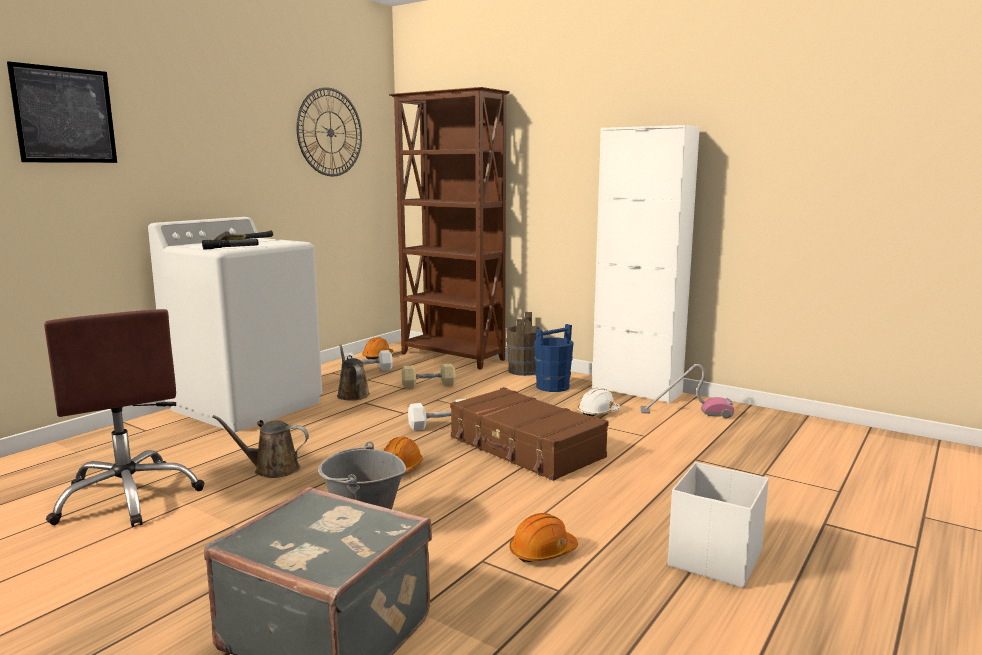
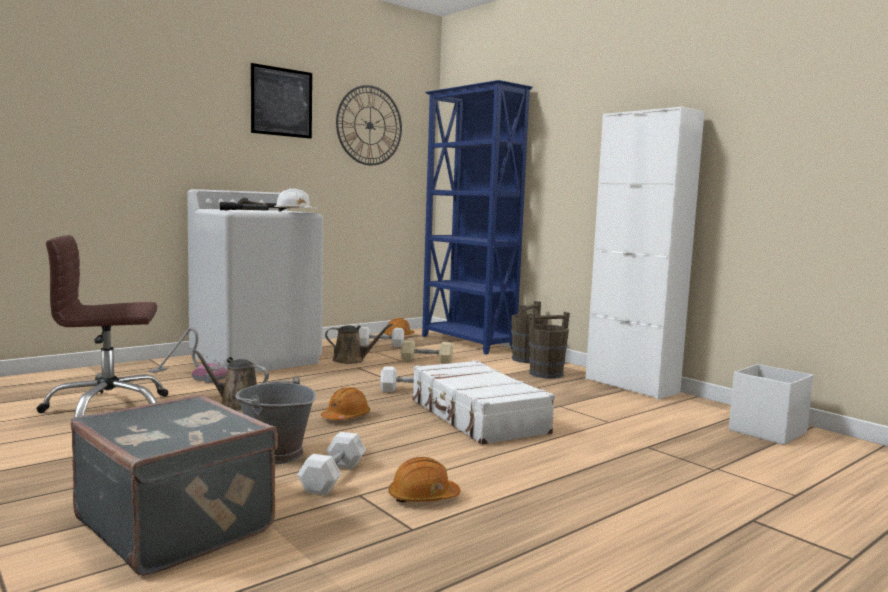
camera: 15 degrees right, 5 degrees down
picture [7,61,117,163] -> picture moved to [251,63,312,139]
brown office chair [44,309,204,527] -> brown office chair turned 90 degrees clockwise [37,235,168,417]
brown watering can [337,344,370,400] -> brown watering can turned 105 degrees clockwise [325,324,393,364]
brown bookcase [389,87,510,370] -> blue bookcase [422,80,533,354]
brown suitcase [450,387,609,481] -> white suitcase [412,360,555,444]
blue bucket [534,324,574,392] -> brown bucket [529,312,570,378]
white hard hat [578,388,621,416] -> white hard hat moved to [274,188,317,212]
vacuum cleaner [641,364,734,418] -> vacuum cleaner moved to [148,327,227,384]
white storage box [667,462,769,588] -> white storage box moved to [729,364,813,445]
none -> white dumbbell [297,432,366,496]

